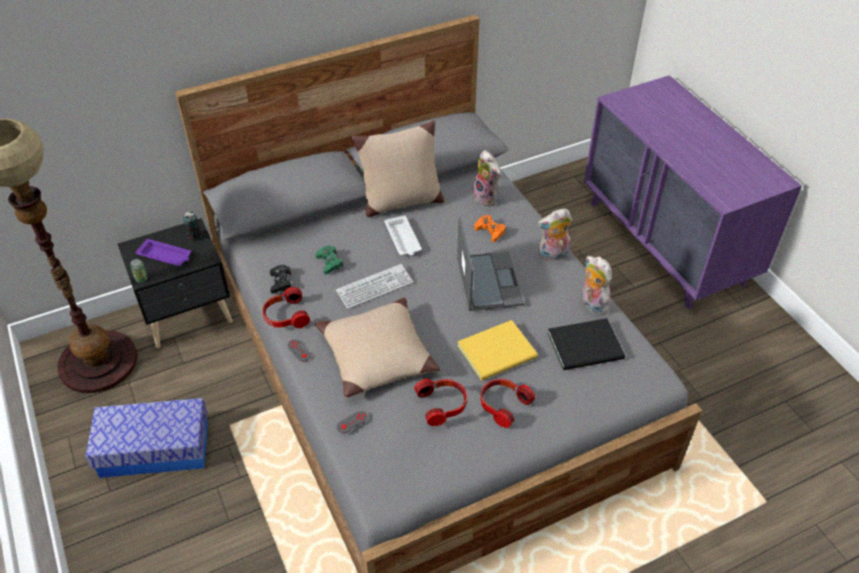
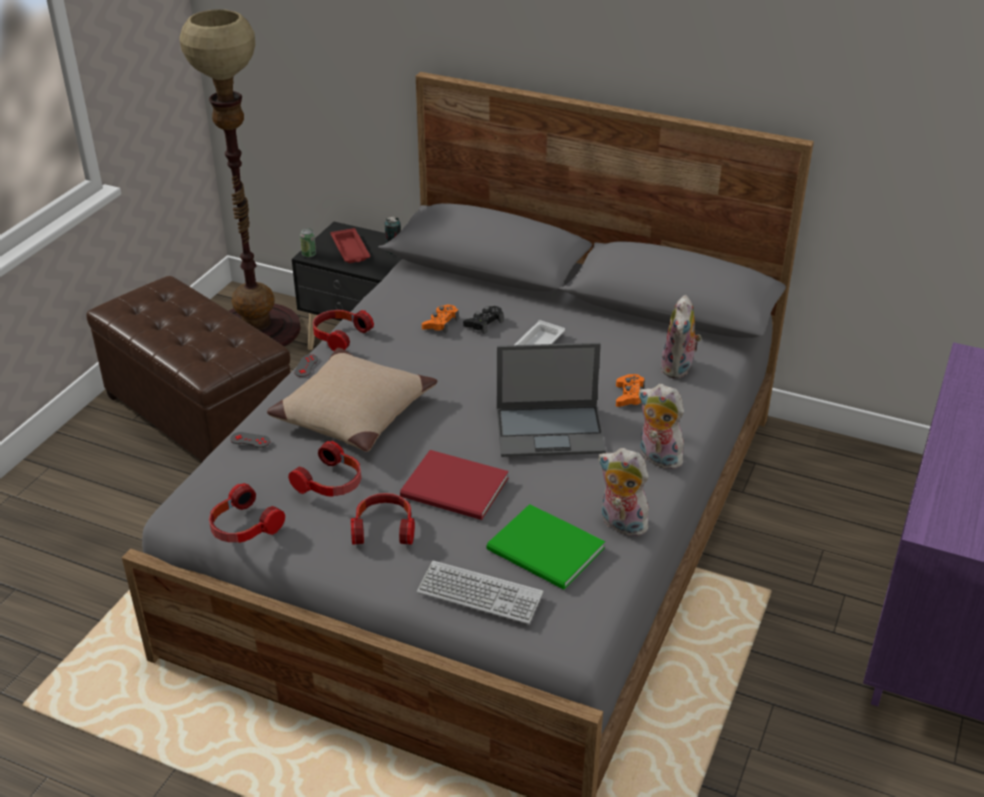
camera: 50 degrees right, 10 degrees down
storage box [85,398,208,478] -> brown ottoman [87,276,291,462]
purple tray [135,239,191,266] -> red tray [331,228,370,263]
black game controller [270,265,292,294] -> black game controller moved to [463,306,504,334]
green game controller [315,246,343,274] -> orange game controller [422,304,459,334]
keyboard [336,264,413,309] -> keyboard moved to [417,561,543,624]
beige pillow [351,120,444,217] -> none
laptop [457,217,524,311] -> laptop turned 45 degrees clockwise [497,343,606,457]
yellow book [457,320,538,381] -> red book [400,450,509,520]
black book [548,318,625,370] -> green book [487,504,605,590]
plush toy [581,256,612,315] -> plush toy turned 75 degrees counterclockwise [598,448,649,536]
none -> headphones [209,483,285,543]

